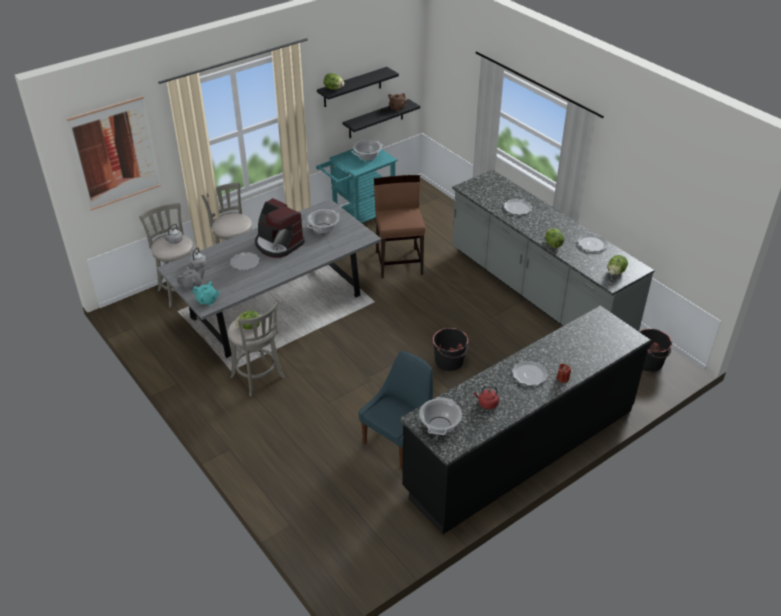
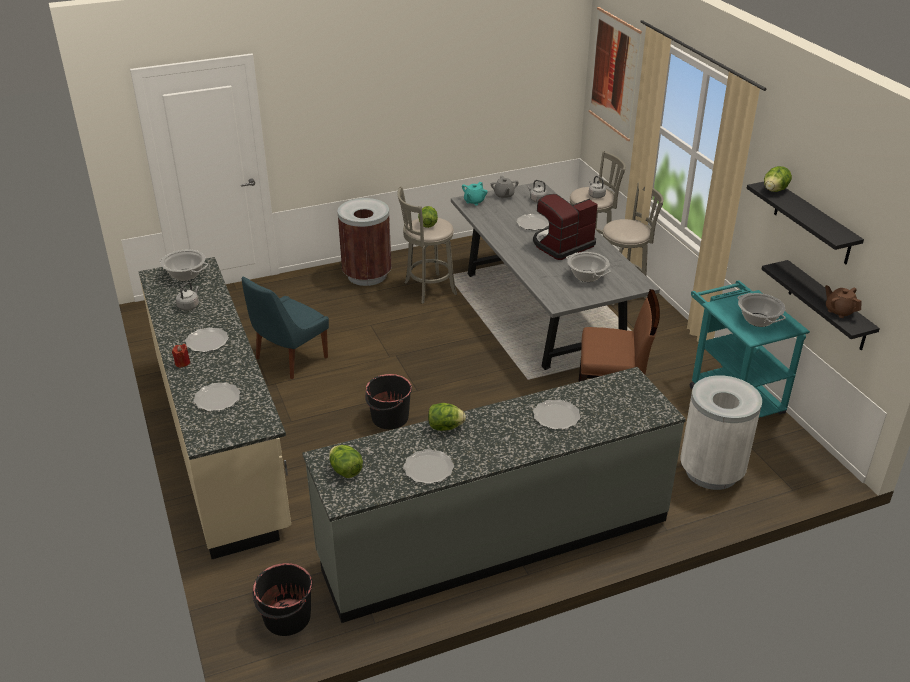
camera: 105 degrees right, 5 degrees down
blue chair [358,351,433,469] -> blue chair turned 75 degrees clockwise [242,277,329,379]
black counter [400,305,651,534] -> beige counter [139,257,291,559]
red kettle [474,386,499,409] -> grey kettle [176,282,199,310]
none -> plate [193,383,241,411]
none -> brown trash can [337,198,392,286]
none -> white trash can [680,375,762,490]

